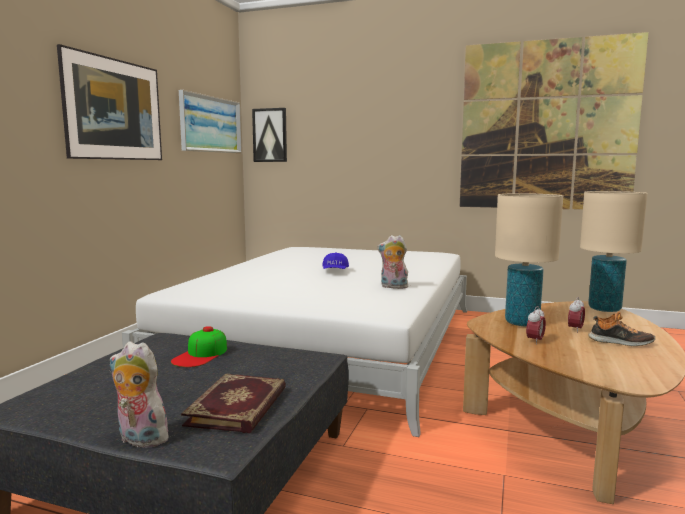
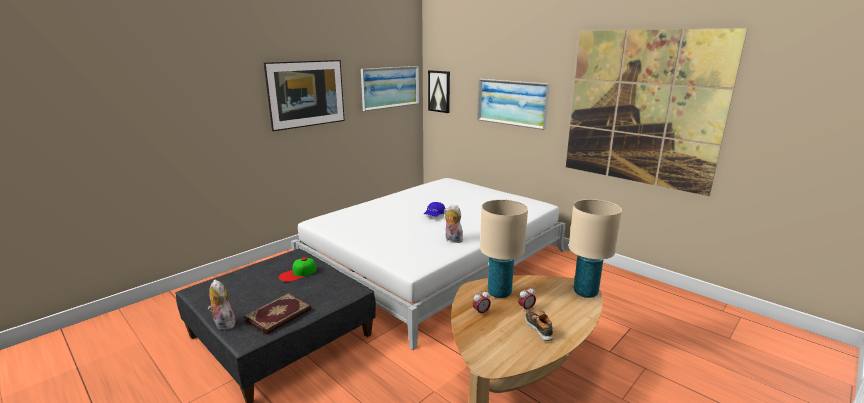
camera: 25 degrees right, 10 degrees up
shoe [588,312,655,346] -> shoe turned 150 degrees counterclockwise [525,311,554,341]
none -> picture [477,79,550,130]

